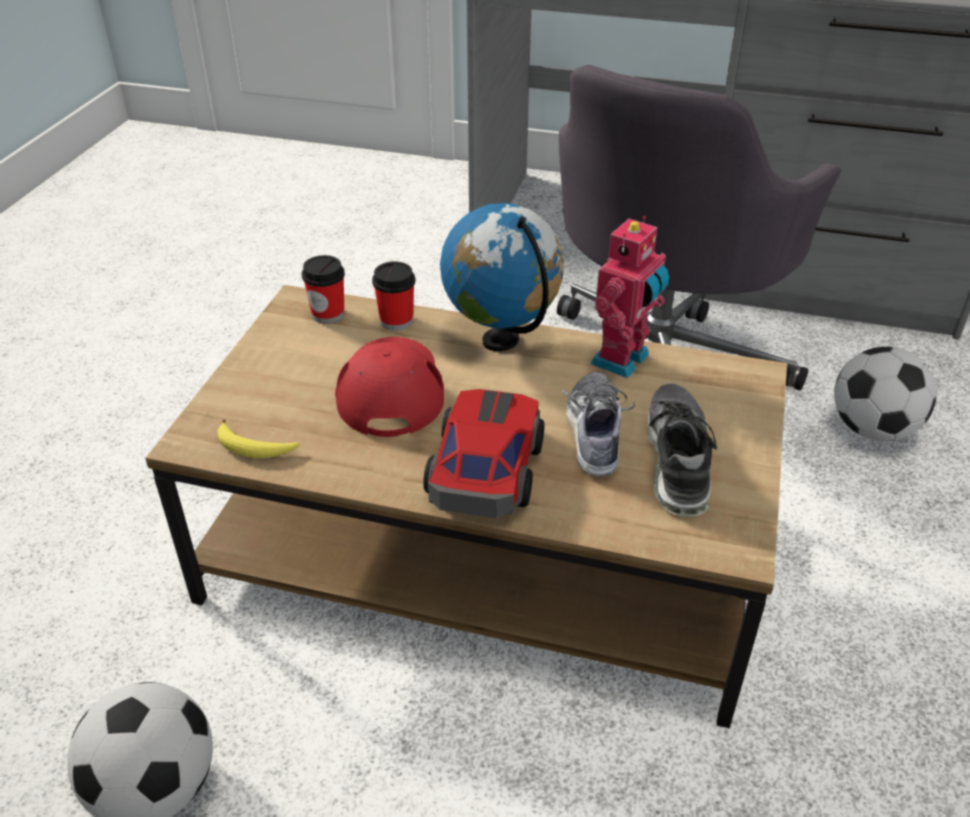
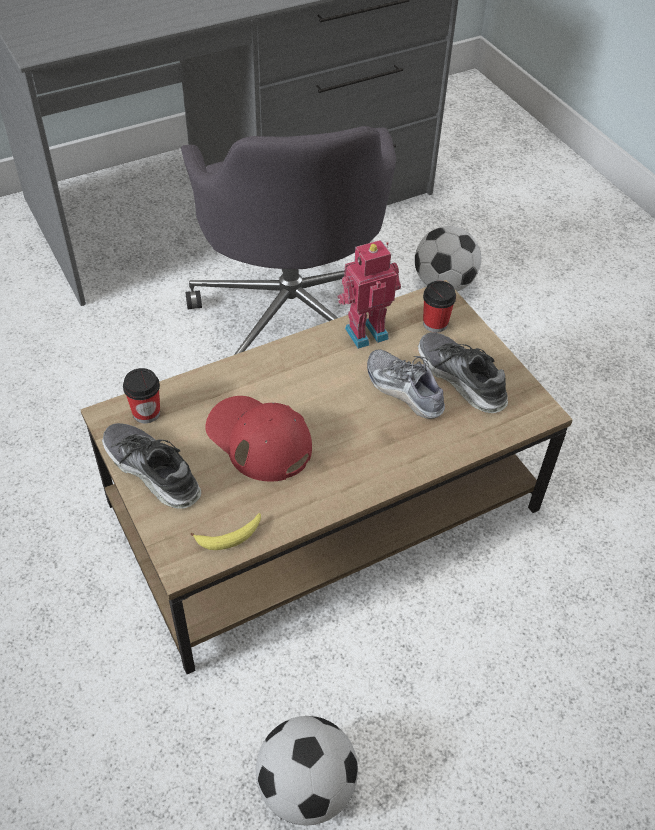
camera: 45 degrees left, 10 degrees up
cup [372,261,415,331] -> cup moved to [423,281,456,333]
toy car [423,389,545,518] -> none
globe [440,203,564,351] -> none
toy robot [591,216,669,378] -> toy robot turned 105 degrees counterclockwise [337,240,401,349]
none -> shoe [102,423,201,509]

